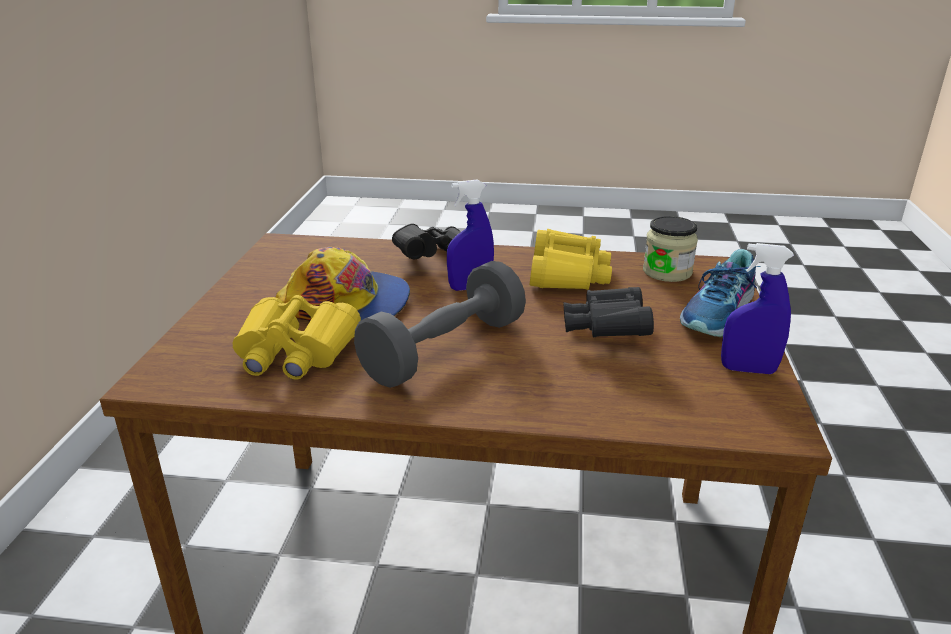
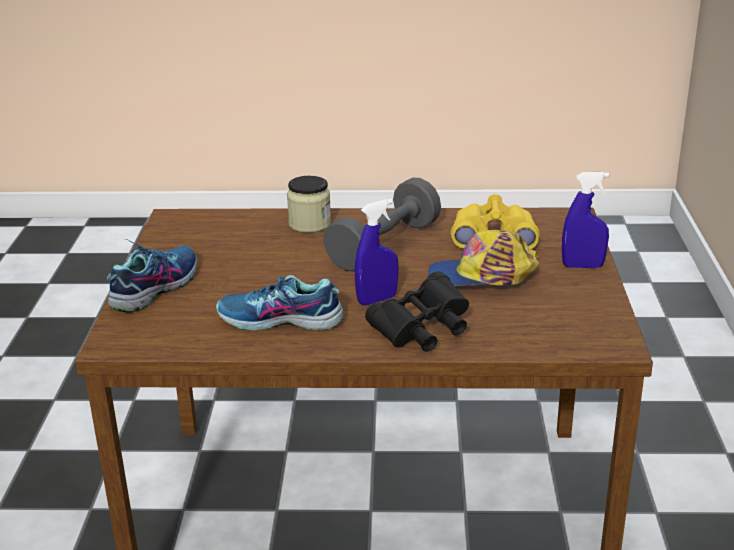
camera: 175 degrees right, 0 degrees up
yellow binoculars [529,229,612,290] -> shoe [216,275,344,330]
black binoculars [563,287,654,337] -> none
jar [643,216,698,282] -> jar moved to [287,176,331,233]
blue spray bottle [721,243,794,374] -> blue spray bottle moved to [562,172,609,268]

